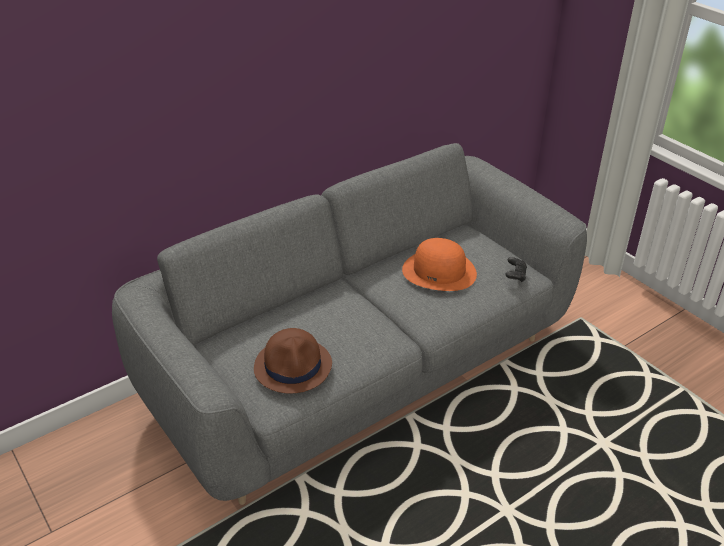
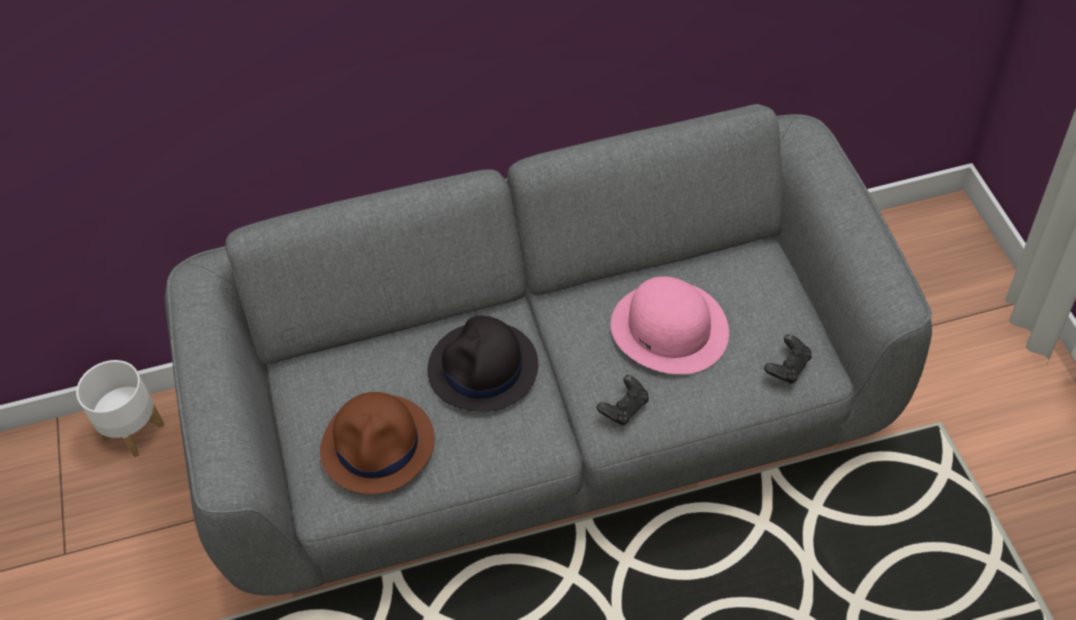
camera: 25 degrees right, 15 degrees up
orange hat [402,238,477,291] -> pink hat [611,276,729,374]
none -> white planter [76,360,164,457]
none -> black hat [428,316,538,412]
none -> black game controller [597,375,649,425]

